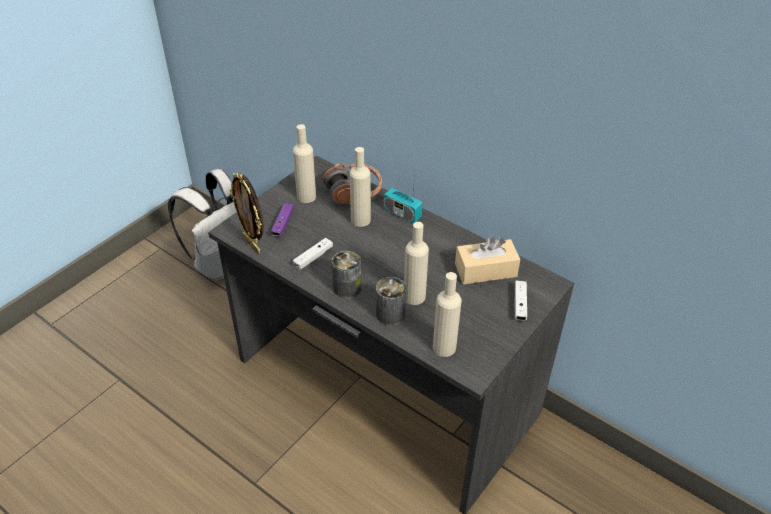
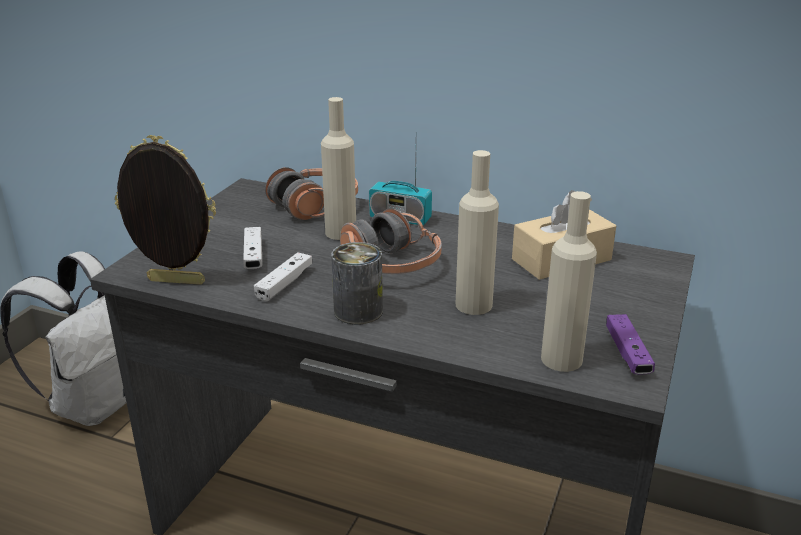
camera: 15 degrees left, 15 degrees down
picture frame [230,173,264,254] -> picture frame turned 150 degrees clockwise [115,135,216,285]
purple game controller [271,203,294,236] -> purple game controller moved to [606,314,655,374]
beige bottle [293,124,316,203] -> none
can [376,277,406,326] -> none
white game controller [515,281,527,321] -> white game controller moved to [243,227,262,269]
none -> headphones [340,208,442,274]

